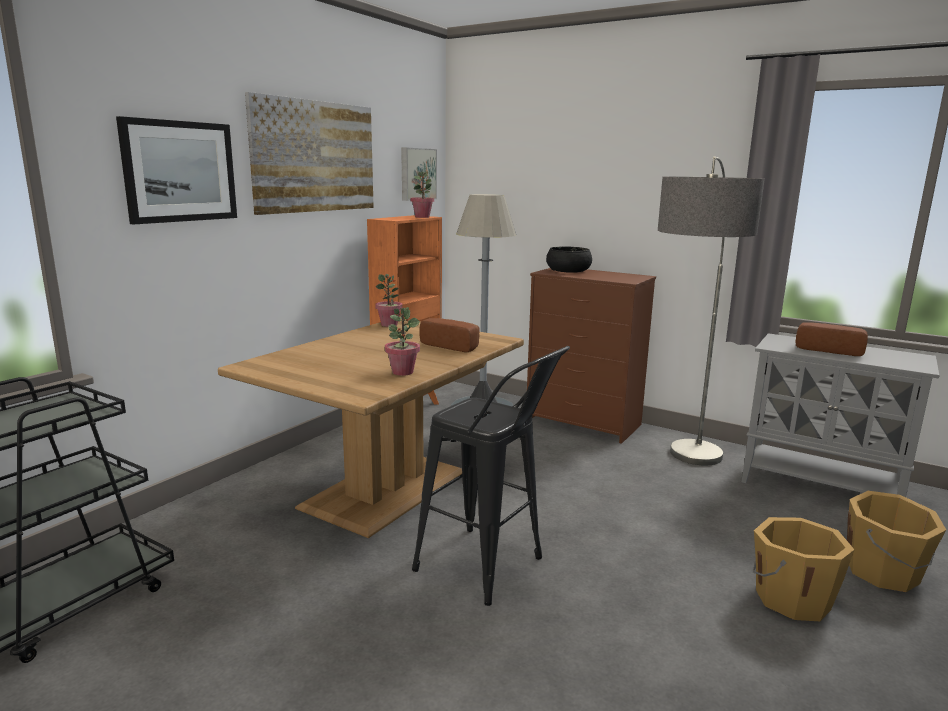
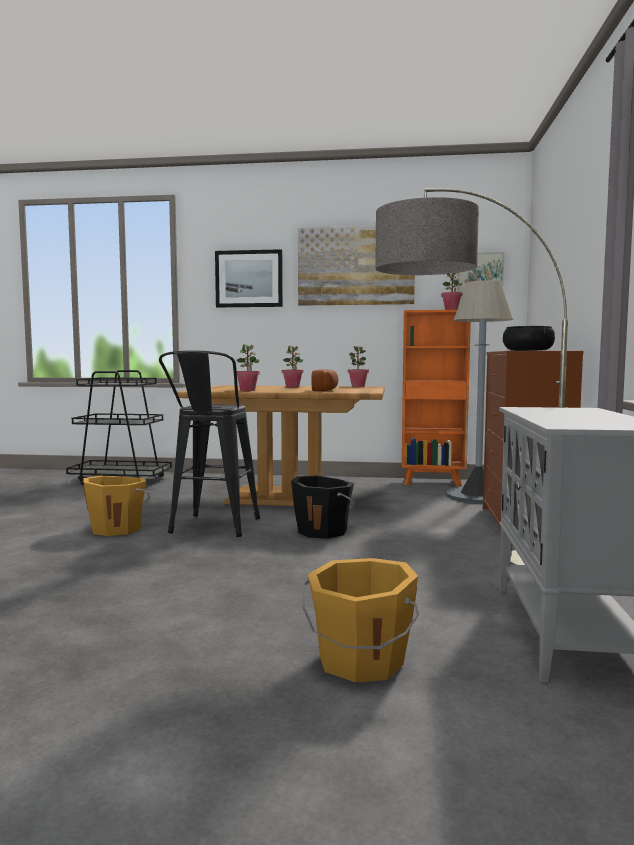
camera: 65 degrees right, 10 degrees down
orange bucket [753,517,854,621] -> orange bucket moved to [83,476,150,536]
bread [796,322,868,356] -> none
none -> potted plant [282,345,304,388]
none -> black bucket [291,475,355,539]

